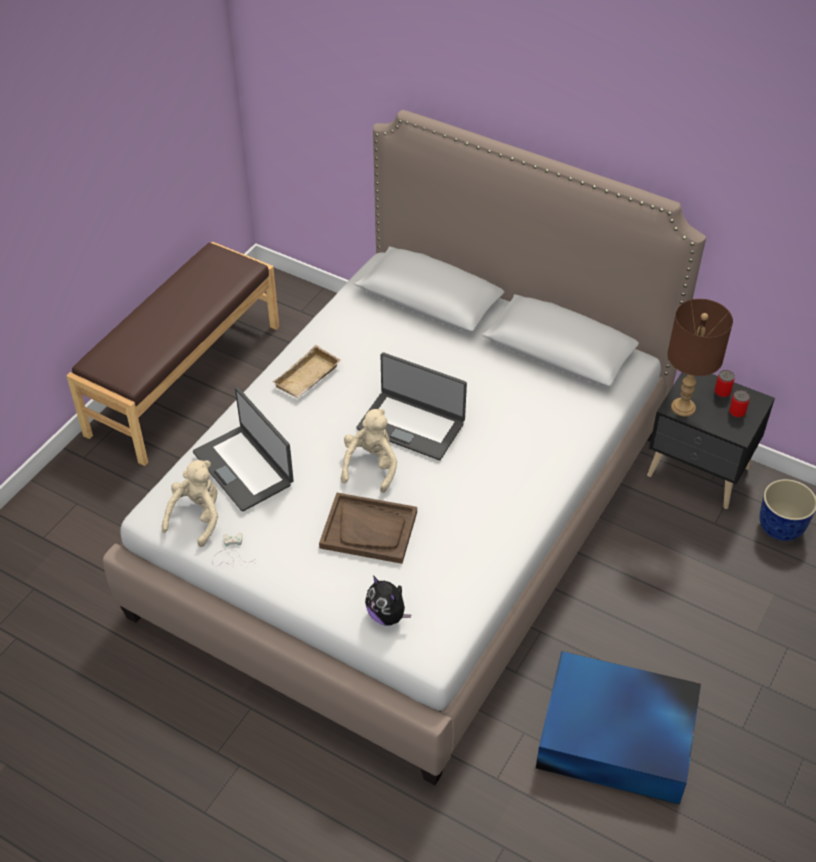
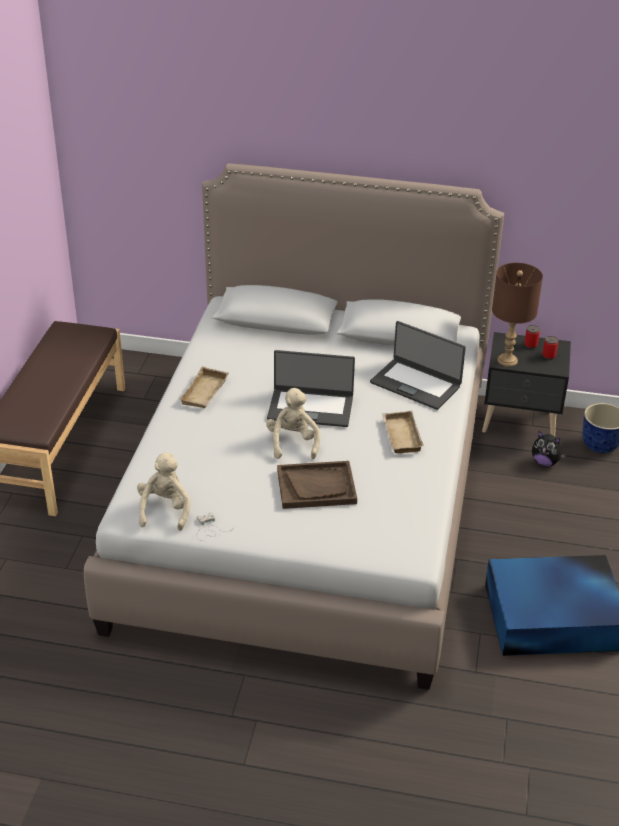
camera: 20 degrees left, 10 degrees down
laptop [193,387,294,512] -> laptop moved to [370,321,466,410]
plush toy [365,576,411,625] -> plush toy moved to [532,431,566,466]
none -> beige tray [382,411,424,453]

